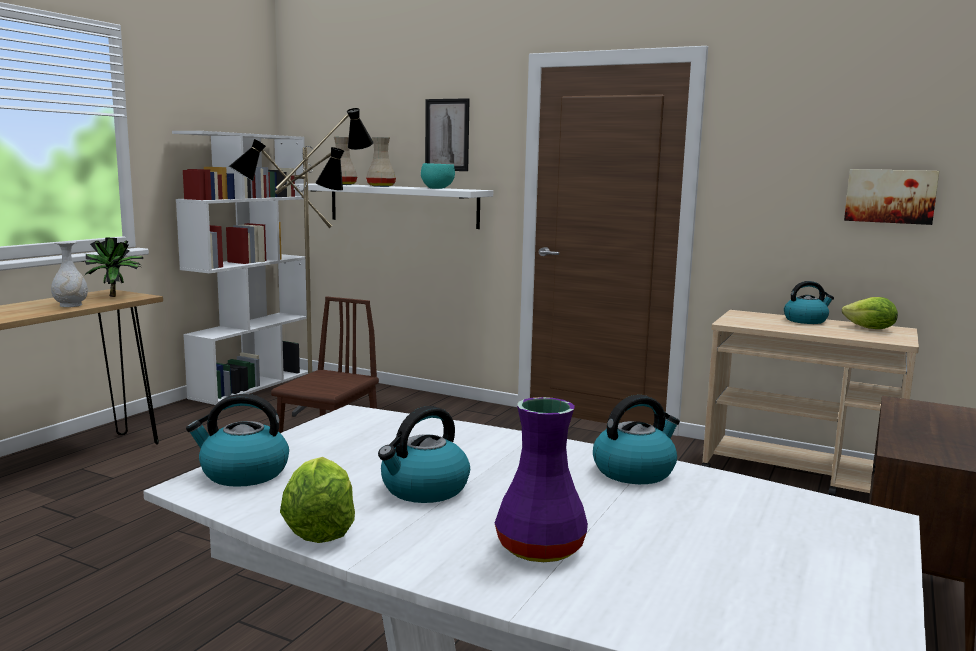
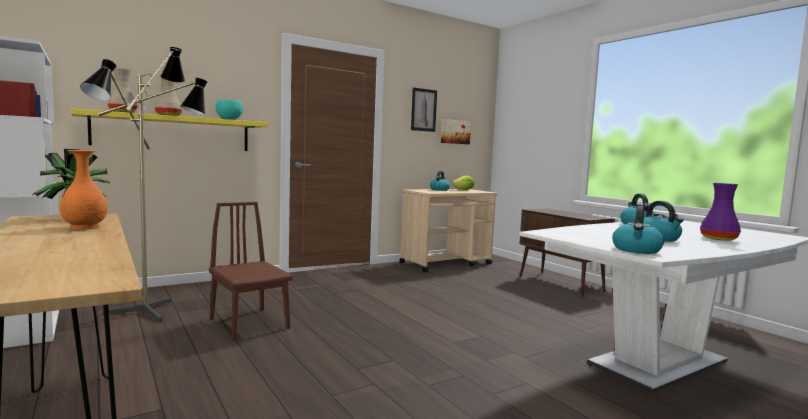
camera: 60 degrees left, 5 degrees down
white vase [51,241,88,307] -> orange vase [60,150,107,230]
lettuce [280,457,355,543] -> none
white shelf [294,183,493,229] -> yellow shelf [71,108,268,151]
picture [425,98,470,171] -> picture moved to [411,87,437,132]

